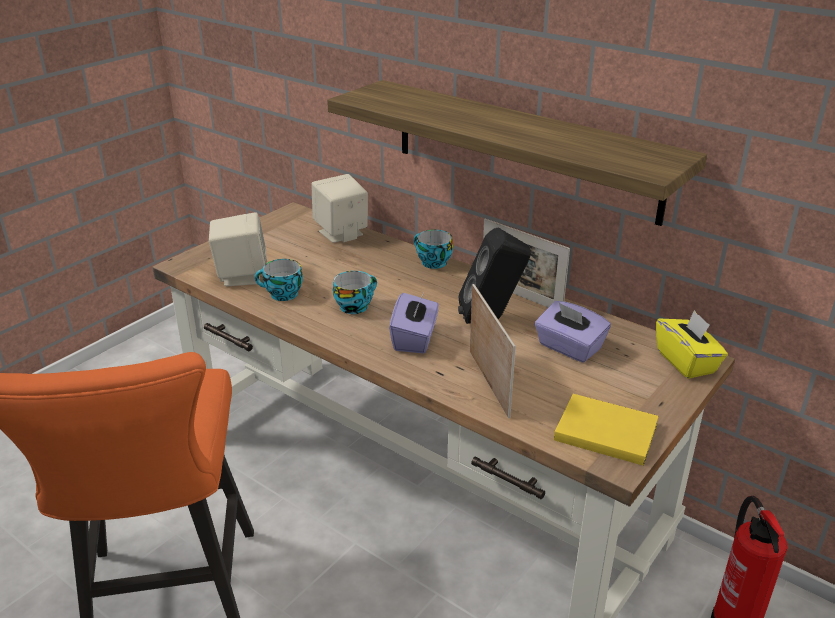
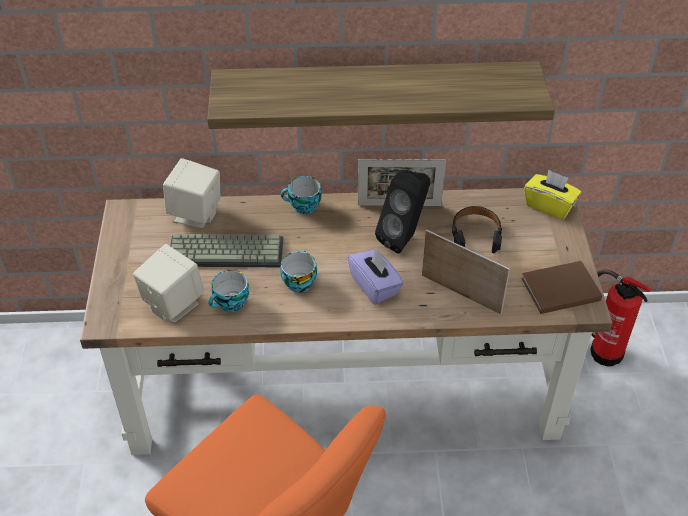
camera: 40 degrees left, 15 degrees up
purple tissue box [535,301,611,363] -> black headphones [452,206,502,253]
yellow book [554,394,659,466] -> brown book [521,261,602,314]
none -> keyboard [170,234,283,267]

